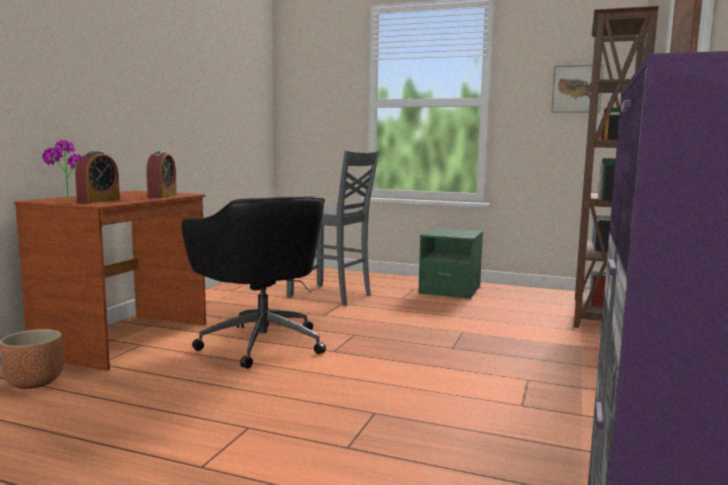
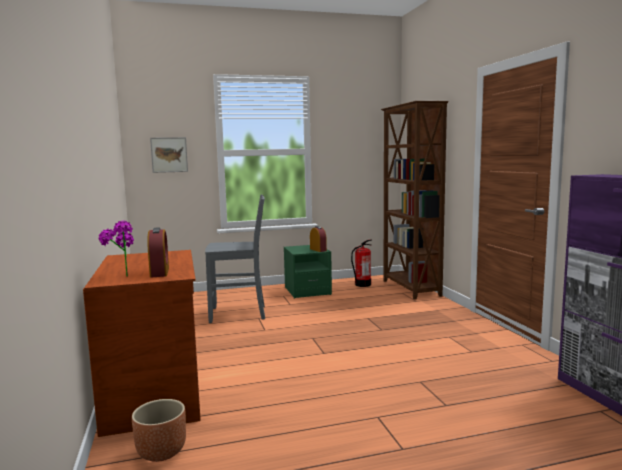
camera: 35 degrees left, 0 degrees up
alarm clock [146,151,177,198] -> alarm clock moved to [310,226,327,252]
black office chair [182,196,326,369] -> none
picture [551,64,604,113] -> picture moved to [150,137,188,173]
none -> fire extinguisher [351,240,372,287]

